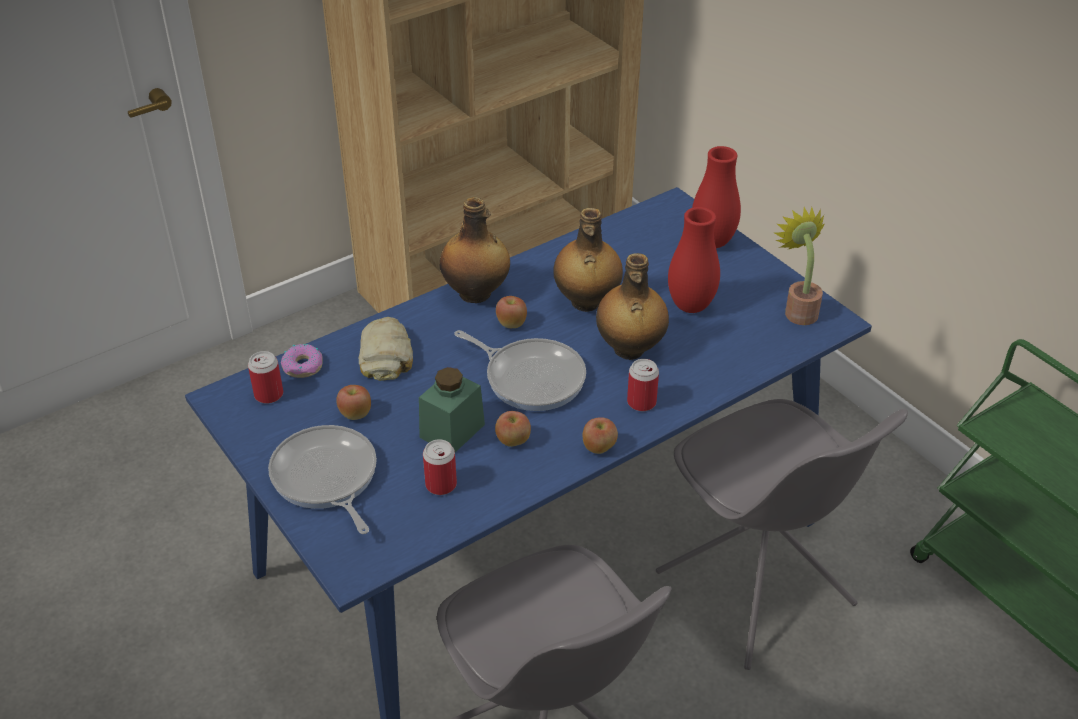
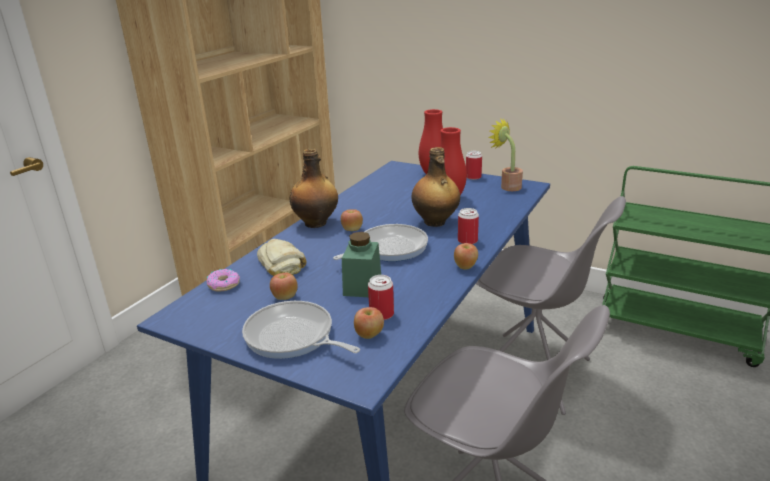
camera: 25 degrees left, 15 degrees down
can [248,351,283,404] -> can moved to [466,151,482,180]
frying pan [454,330,586,411] -> frying pan turned 45 degrees counterclockwise [333,224,428,262]
apple [495,411,531,447] -> apple moved to [354,307,384,339]
bottle [553,208,623,312] -> none

